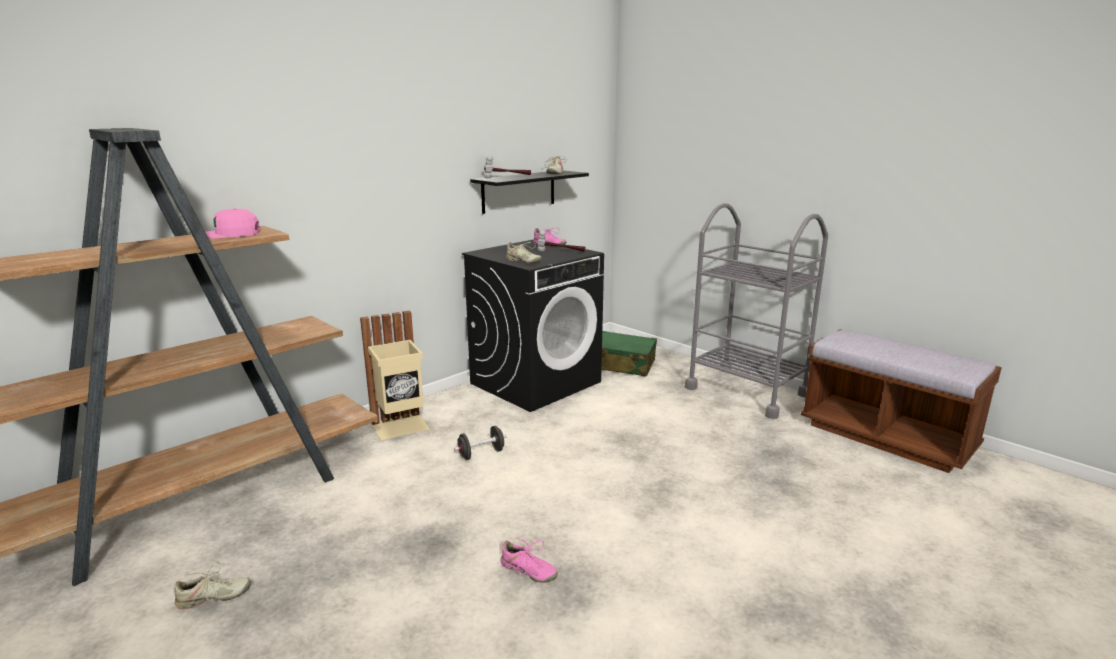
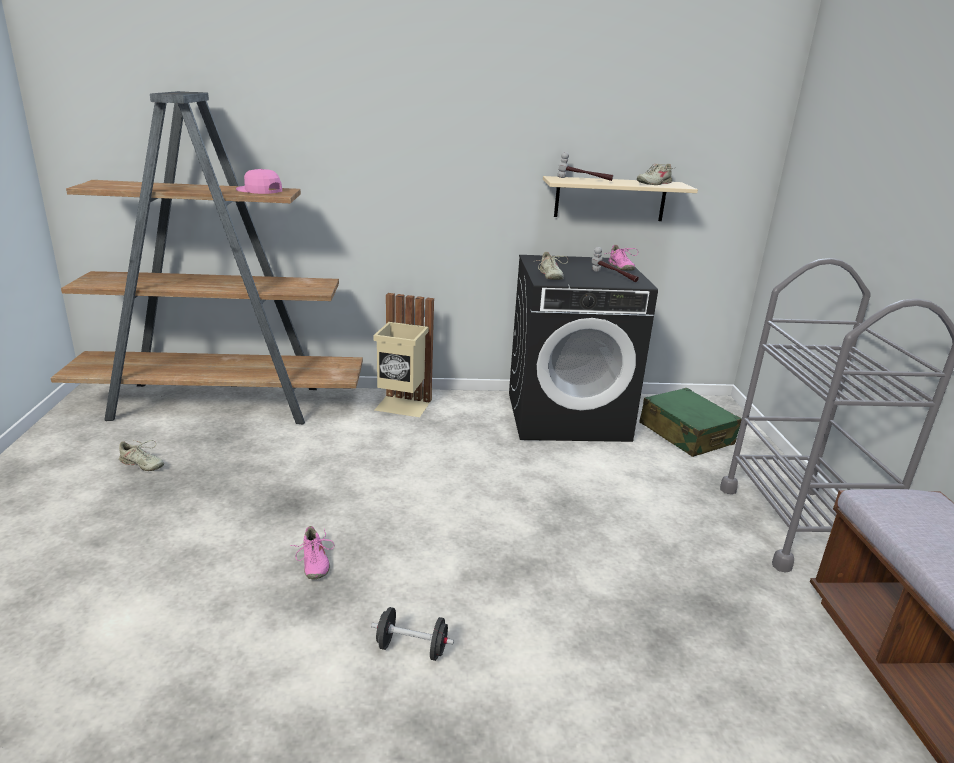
camera: 40 degrees right, 5 degrees up
black dumbbell [454,426,507,460] -> black dumbbell moved to [371,607,454,661]
black shelf [470,171,589,214] -> beige shelf [543,176,698,221]

